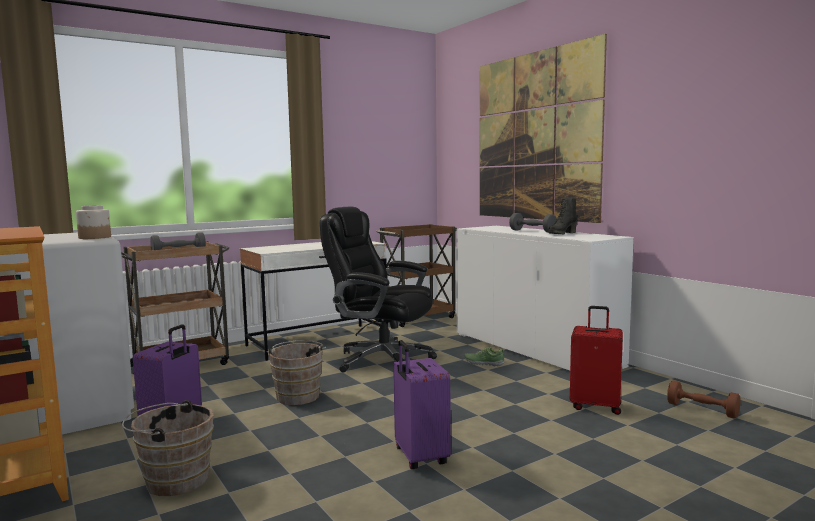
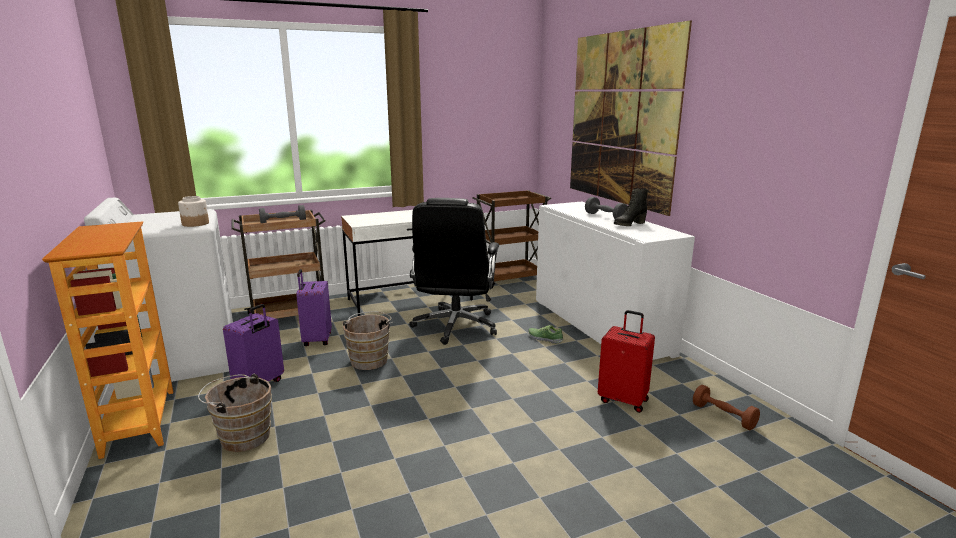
camera: 10 degrees right, 10 degrees up
black office chair [320,207,437,372] -> black office chair turned 120 degrees counterclockwise [409,198,499,345]
purple suitcase [393,340,451,469] -> purple suitcase moved to [296,269,332,346]

